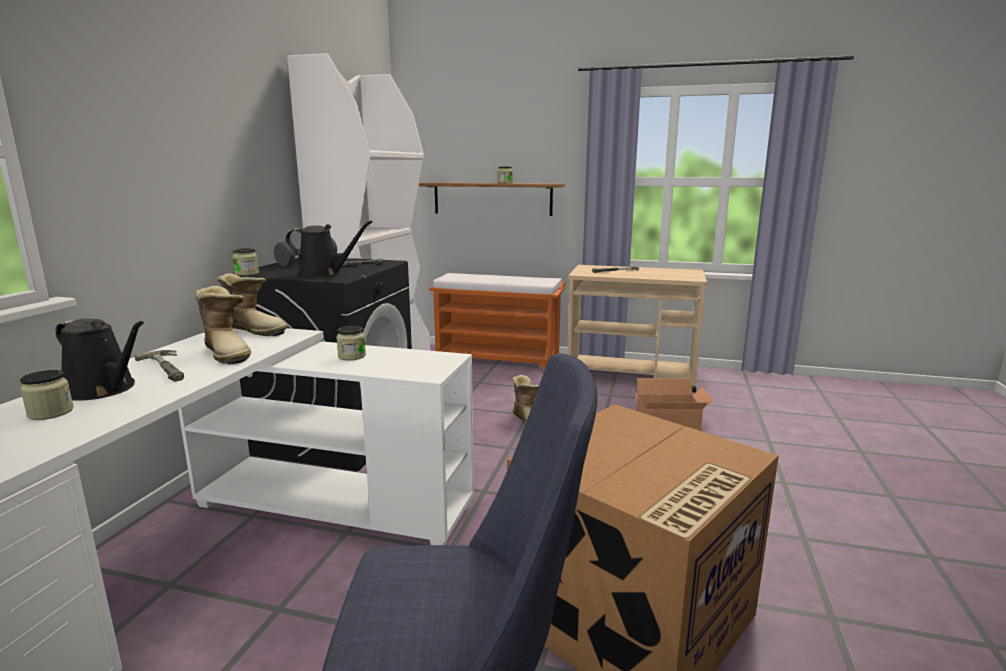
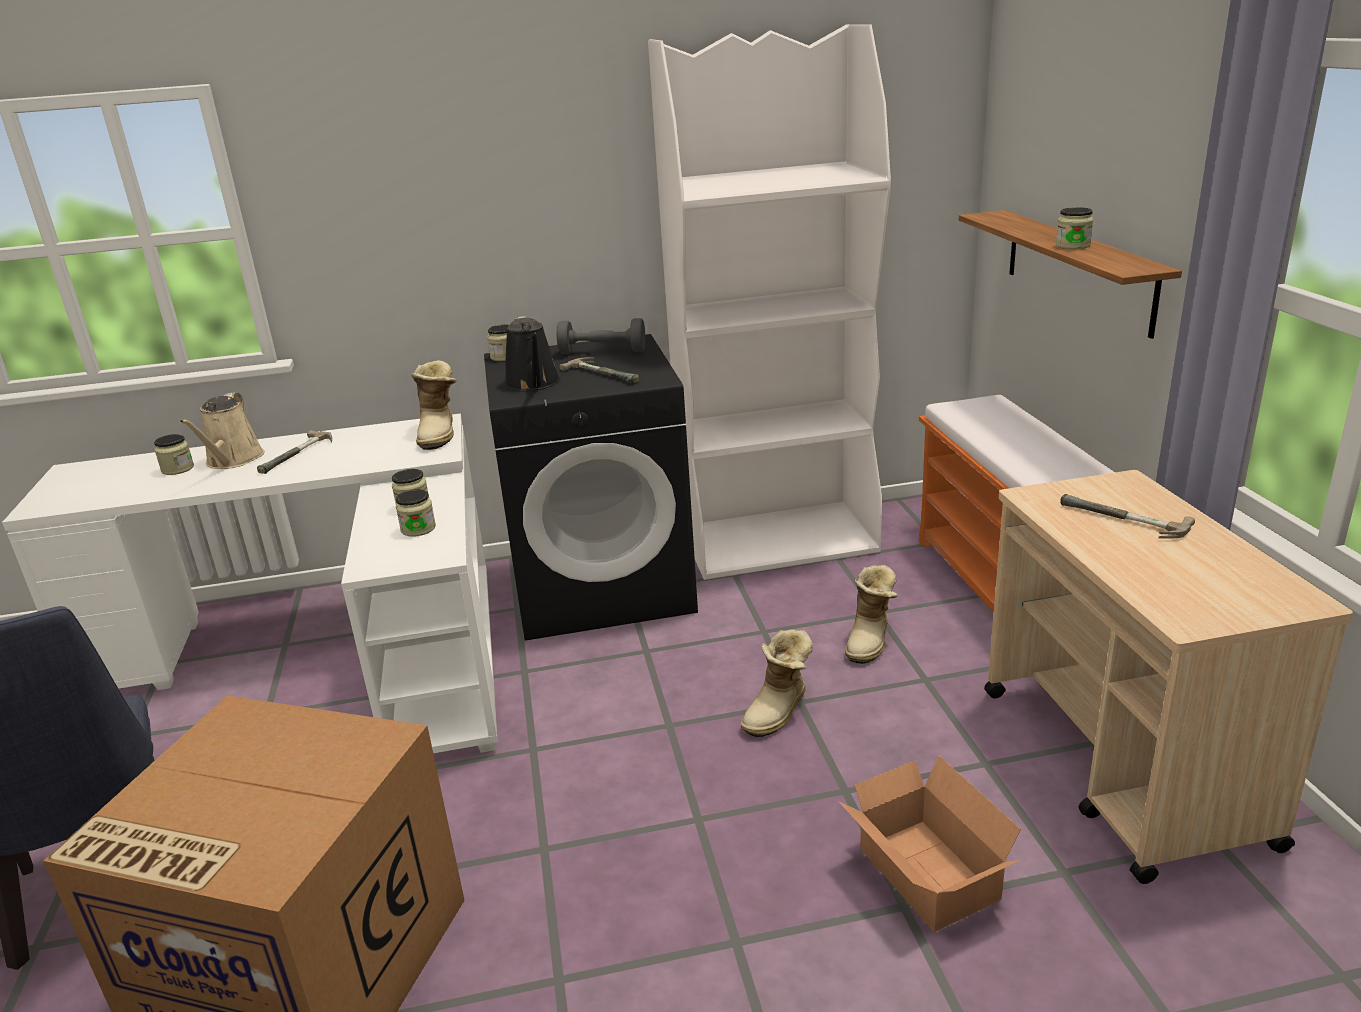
camera: 65 degrees right, 10 degrees up
black watering can [55,318,144,401] -> beige watering can [180,392,264,469]
boot [195,286,251,365] -> boot moved to [845,565,898,664]
none -> jar [396,489,436,537]

